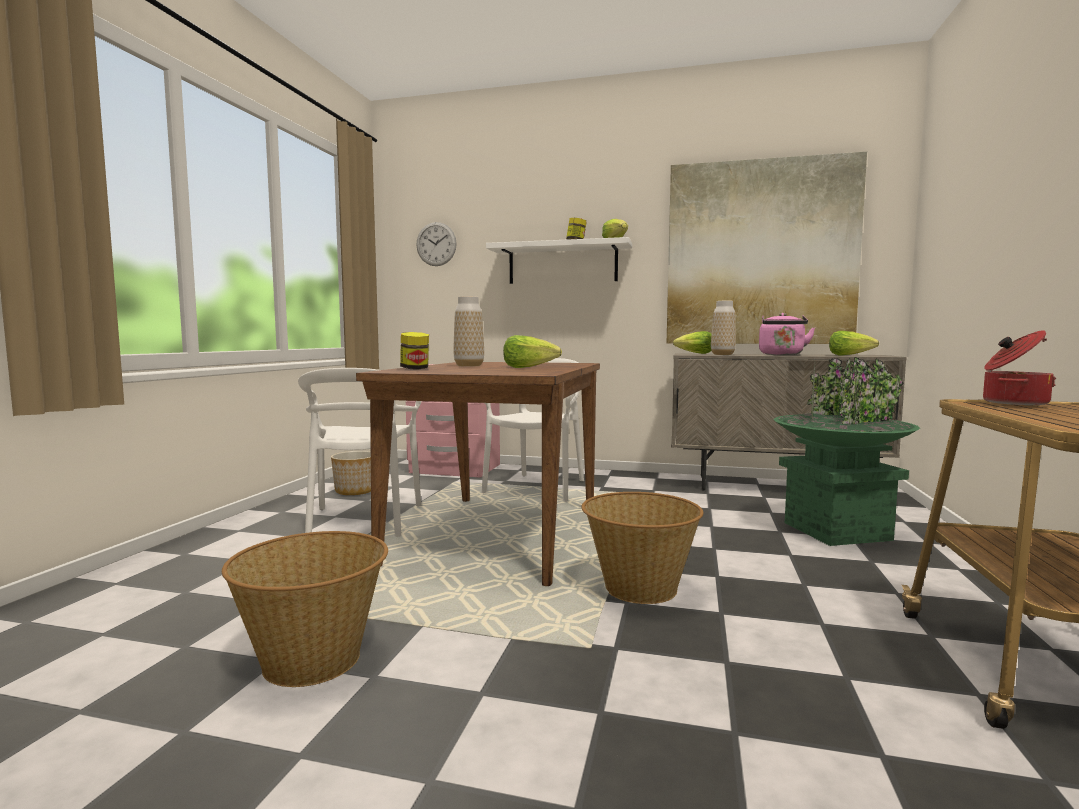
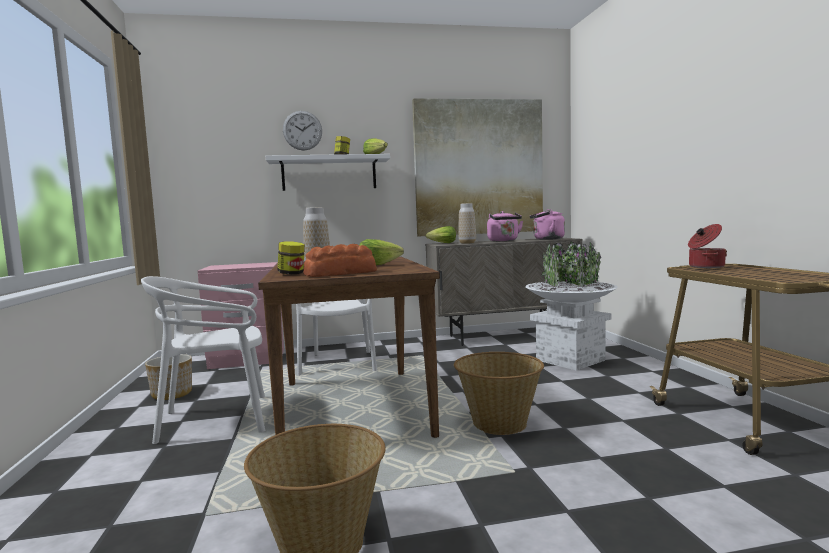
camera: 25 degrees left, 0 degrees up
white chair [298,368,421,537] -> white chair turned 105 degrees clockwise [141,276,265,444]
wall clock [416,222,457,266] -> wall clock moved to [283,111,322,150]
green planter [774,357,920,546] -> white planter [525,241,617,371]
lettuce [829,331,879,355] -> pink kettle [530,209,565,240]
none -> bread [303,244,377,277]

